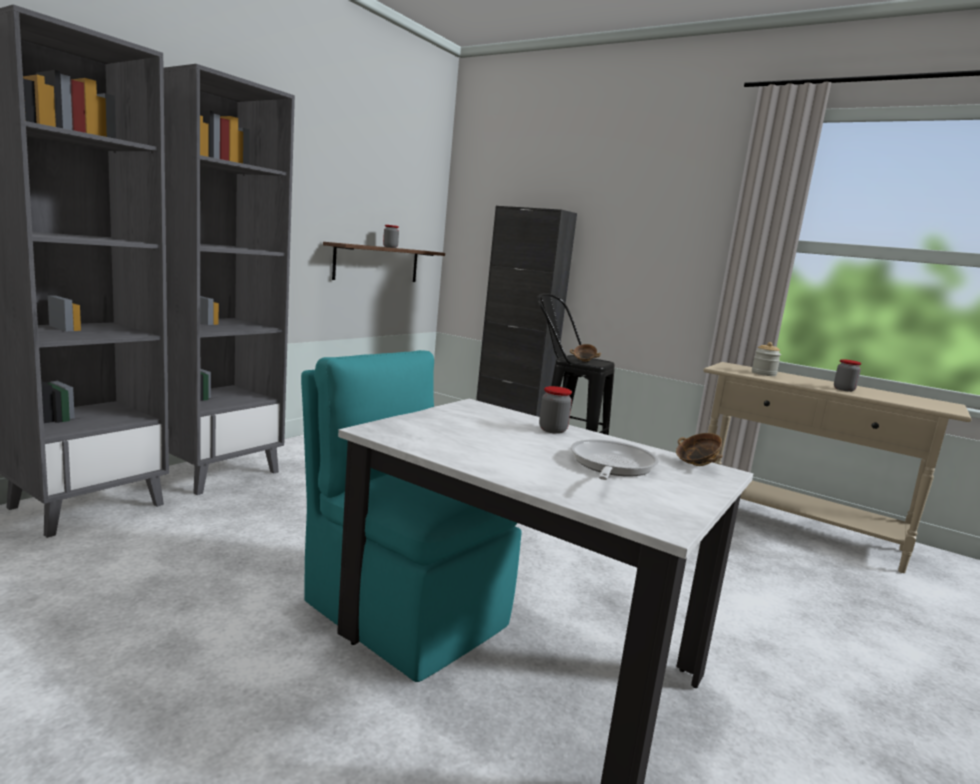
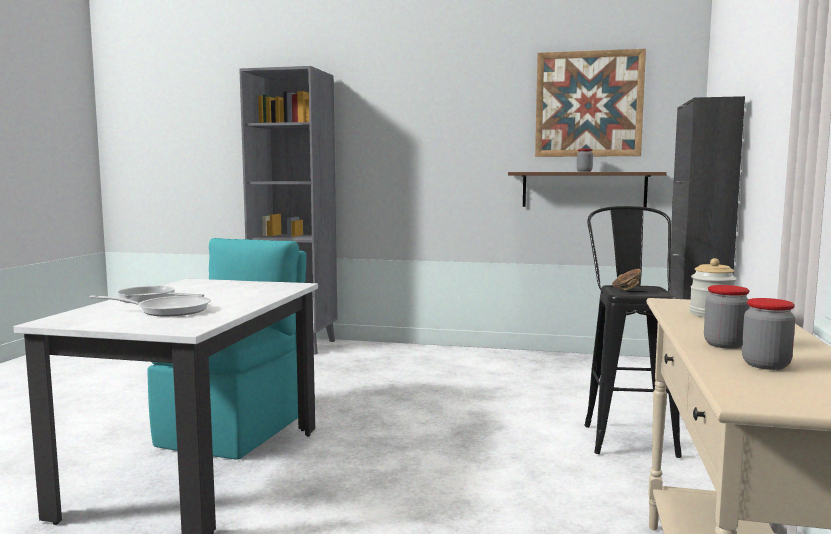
camera: 70 degrees right, 5 degrees down
grey bookcase [163,64,295,495] -> none
jar [539,386,572,434] -> jar moved to [742,298,795,370]
bowl [676,433,723,466] -> none
none -> frying pan [116,286,204,303]
none -> picture [535,49,646,157]

